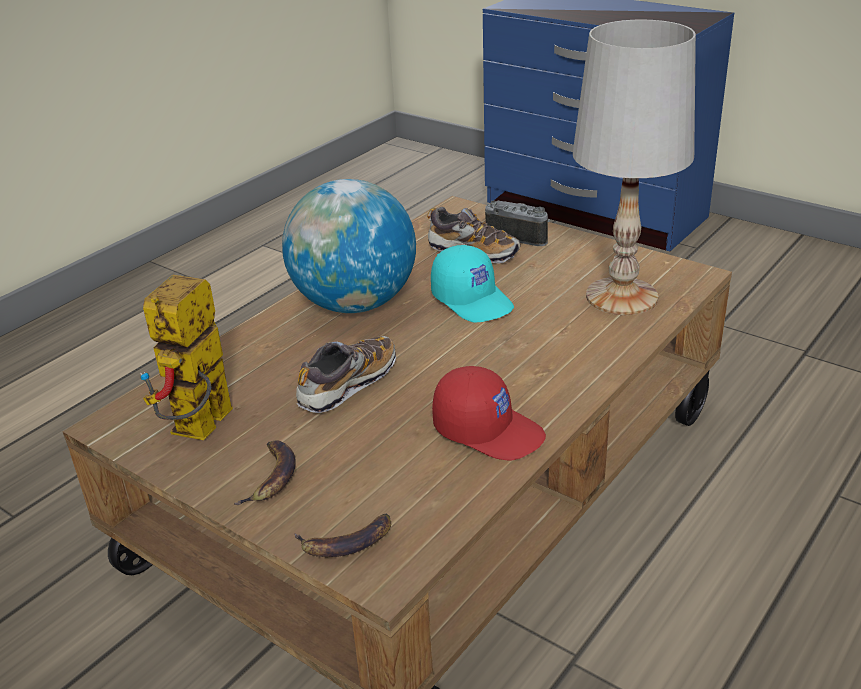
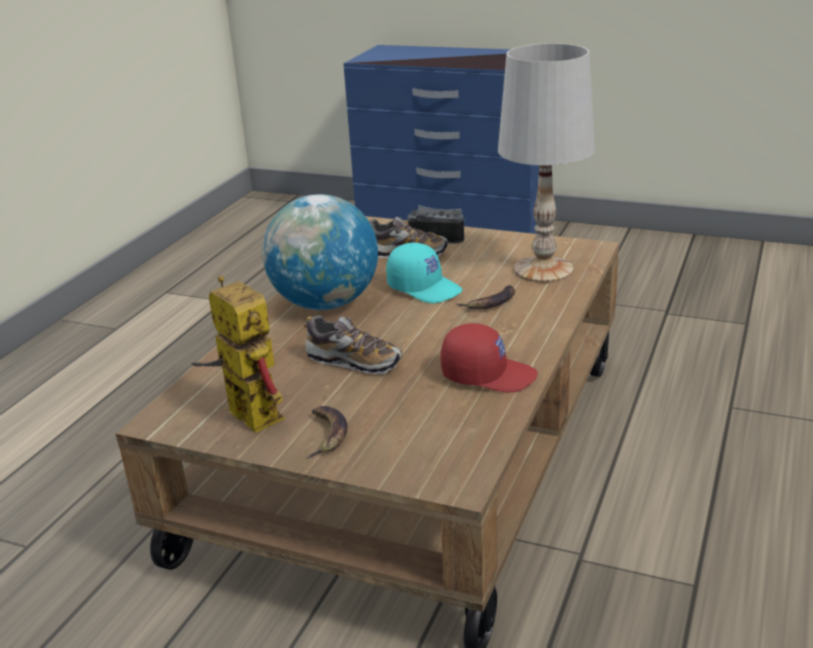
camera: 15 degrees left, 5 degrees down
toy robot [140,275,233,440] -> toy robot turned 135 degrees clockwise [191,276,284,433]
banana [294,513,391,557] -> banana moved to [457,285,515,310]
shoe [296,336,396,413] -> shoe turned 90 degrees clockwise [304,315,402,374]

